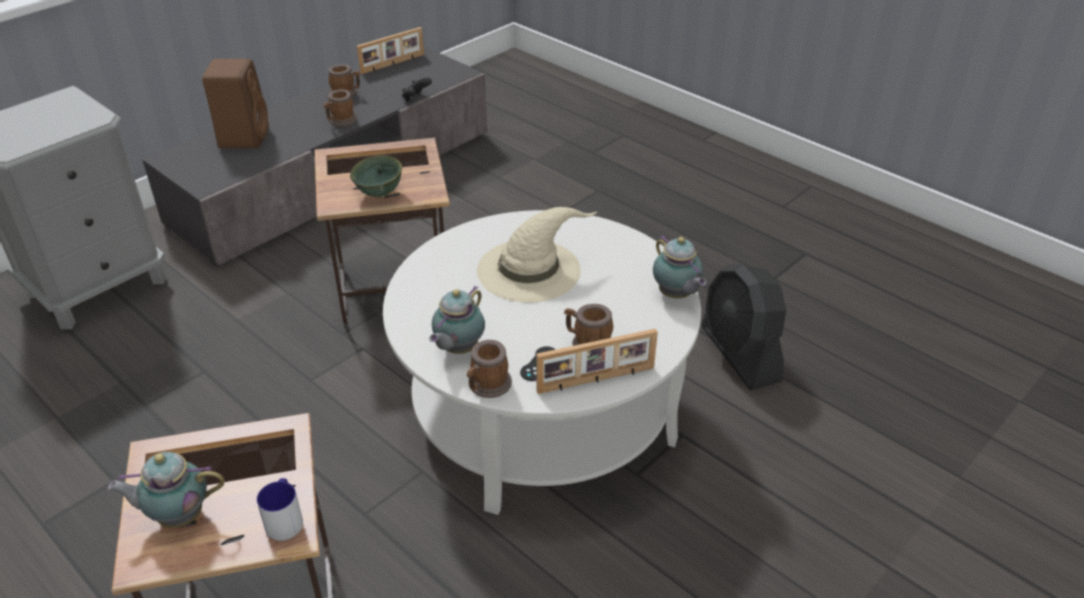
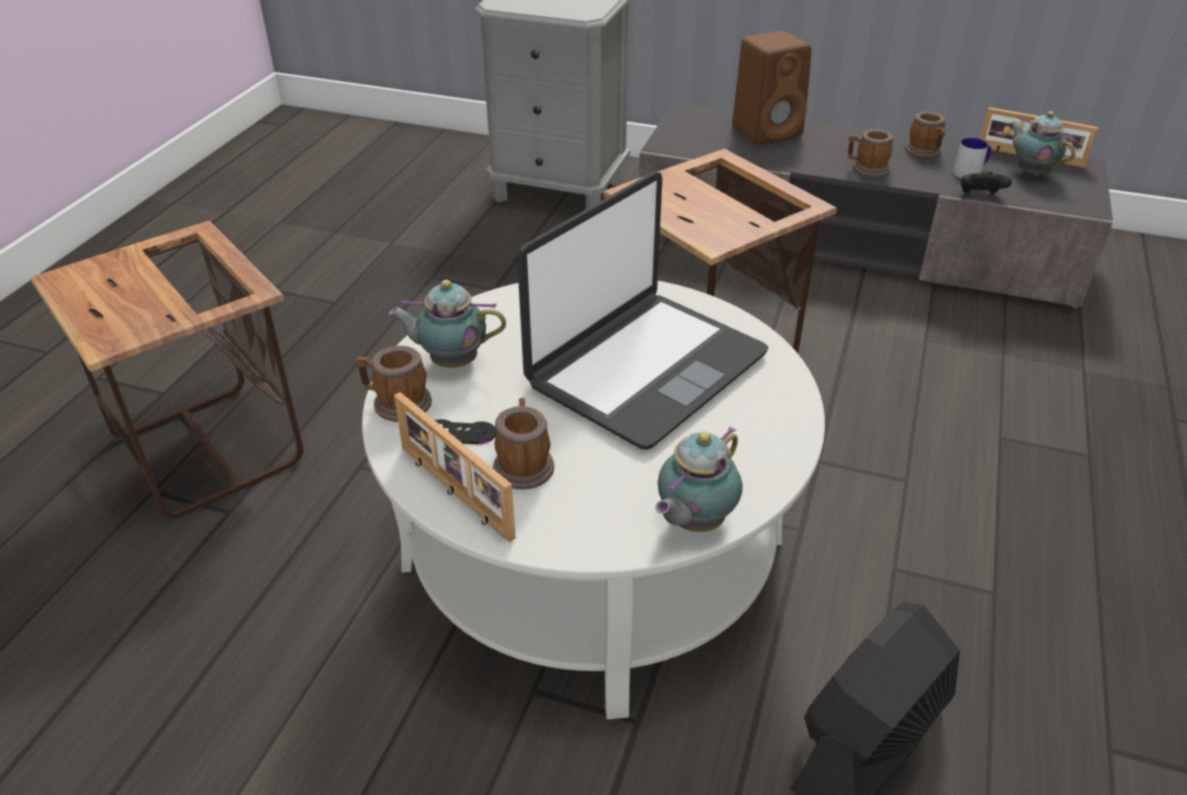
camera: 65 degrees right, 0 degrees up
teapot [108,452,225,528] -> teapot moved to [1010,111,1075,176]
mug [257,478,303,541] -> mug moved to [953,138,991,178]
green bowl [350,156,402,198] -> none
beige hat [477,207,597,303] -> laptop [517,172,768,450]

